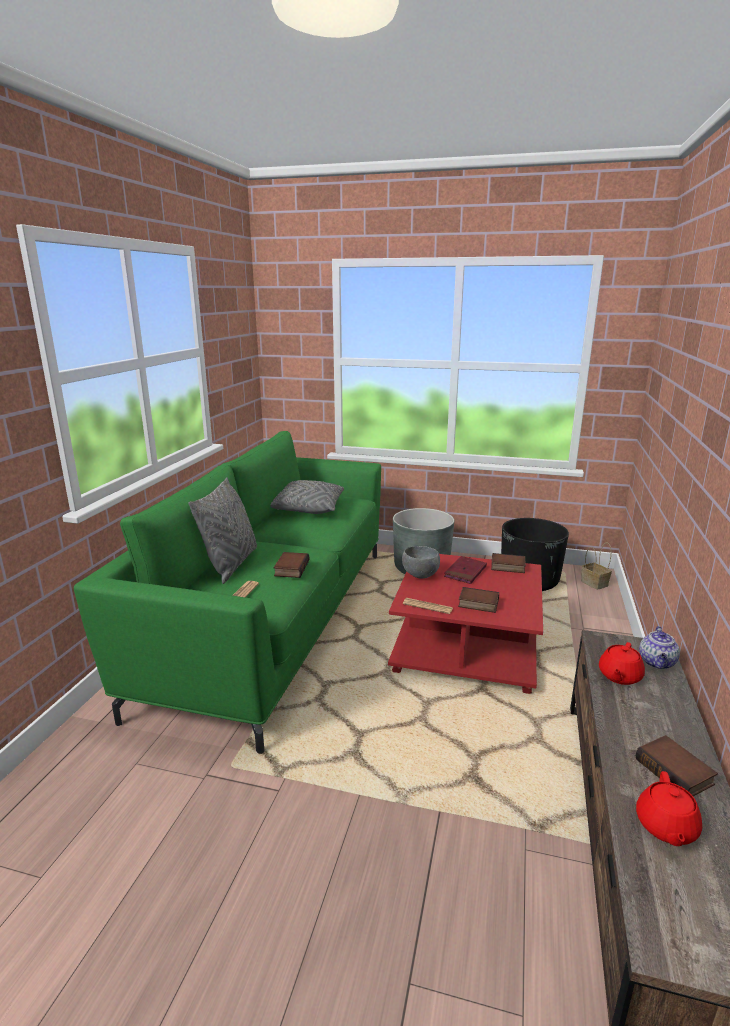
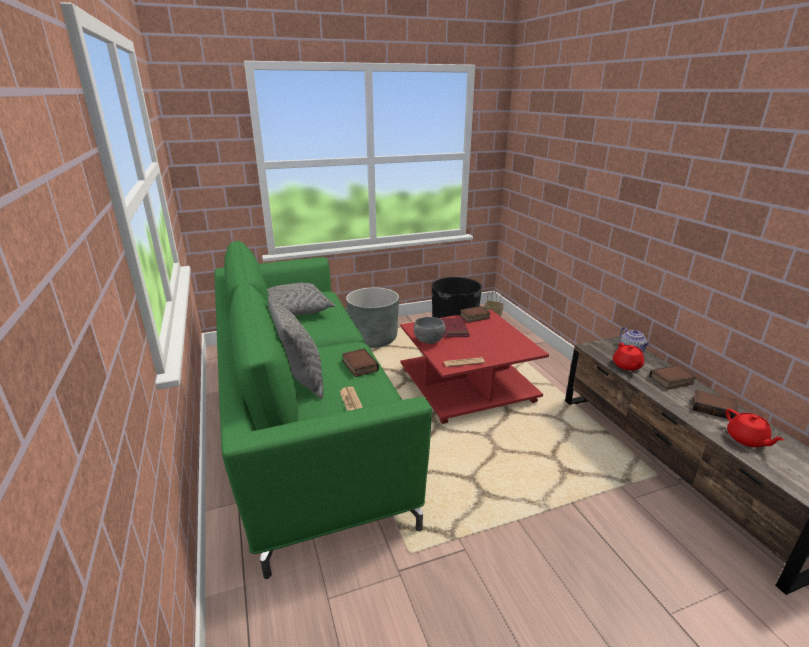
camera: 35 degrees left, 5 degrees up
book [458,587,499,613] -> book moved to [649,365,696,389]

